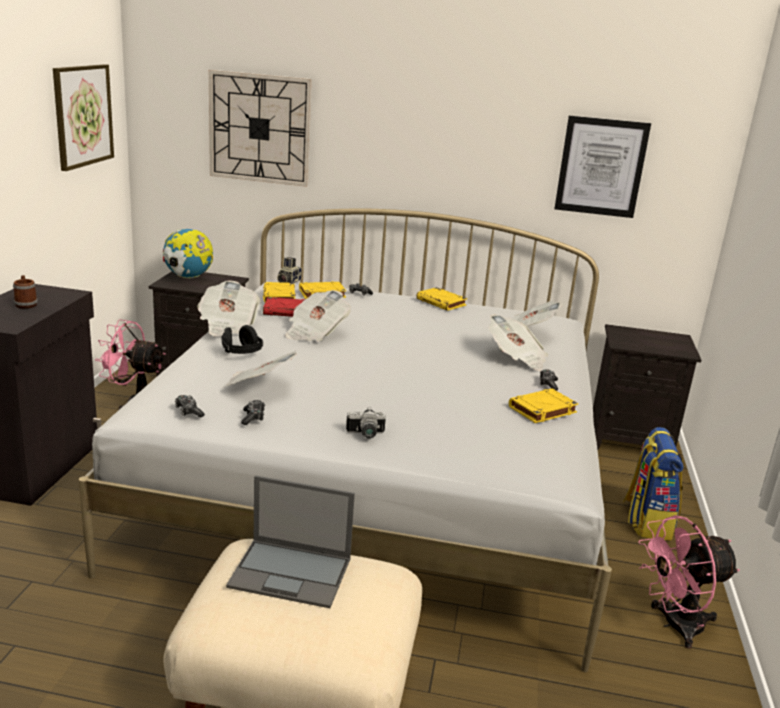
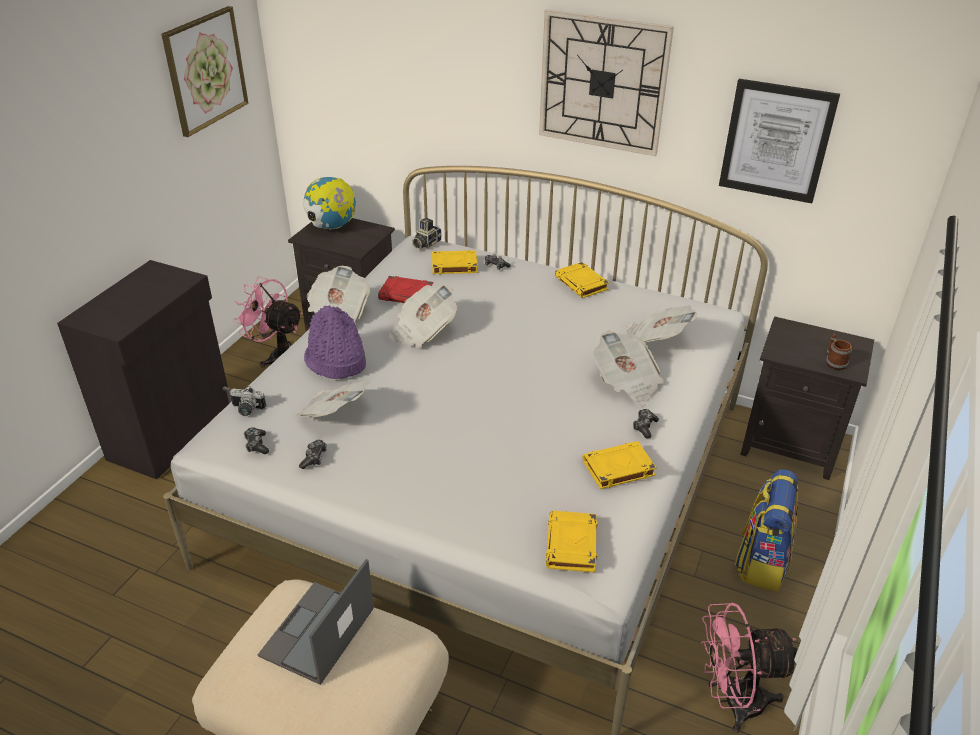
camera: 15 degrees right, 15 degrees up
mug [13,275,38,309] -> mug moved to [826,334,852,370]
wall clock [209,70,312,187] -> wall clock moved to [539,9,674,156]
black headphones [222,325,263,354] -> purple hat [304,306,366,379]
laptop [226,475,355,608] -> laptop turned 90 degrees clockwise [258,559,374,685]
yellow book [263,282,295,302] -> yellow book moved to [546,511,597,573]
camera [346,407,386,439] -> camera moved to [230,386,266,416]

